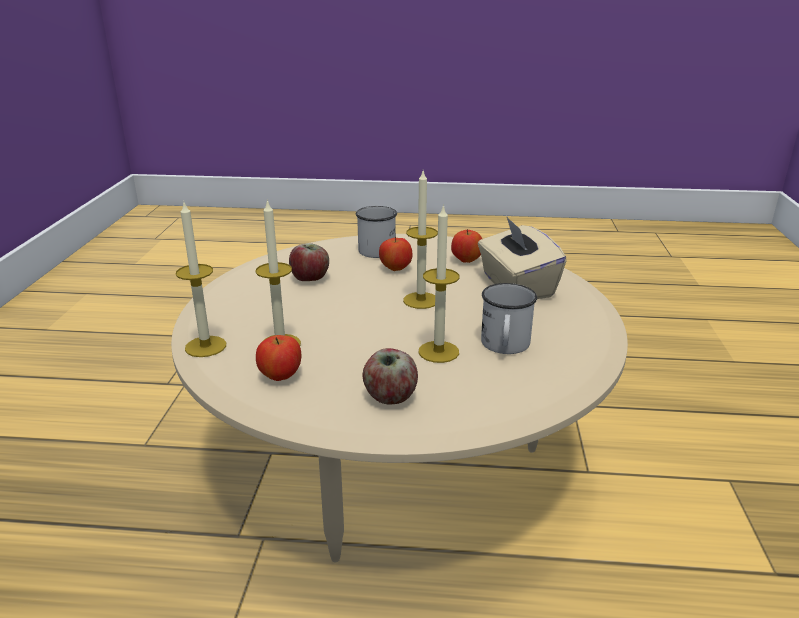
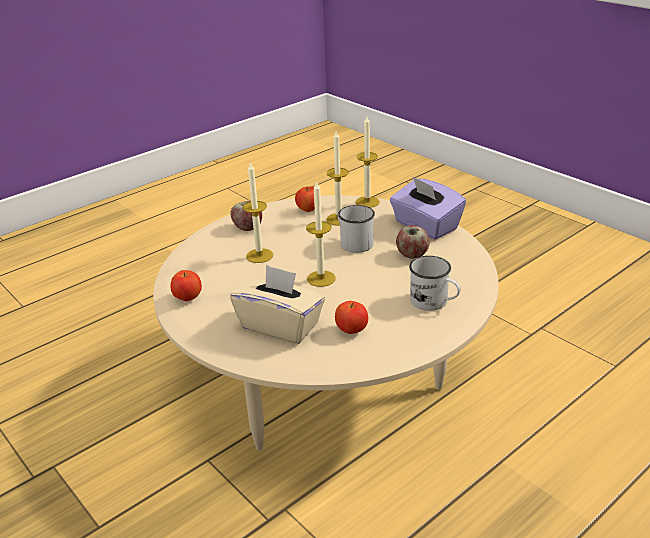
camera: 135 degrees right, 5 degrees up
apple [379,236,412,271] -> apple moved to [170,270,202,301]
white mug [481,283,537,354] -> white mug moved to [338,205,375,253]
none -> purple tissue box [390,177,466,240]

